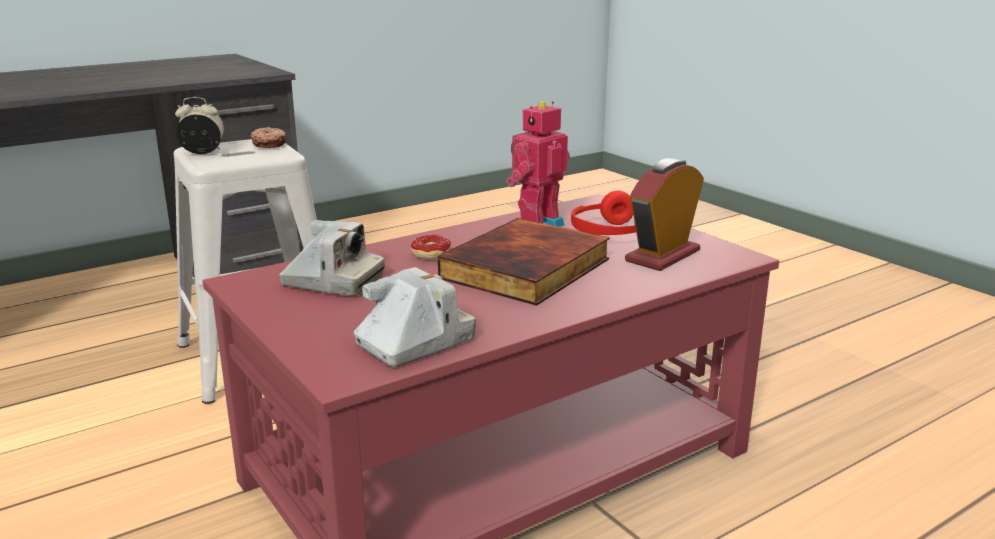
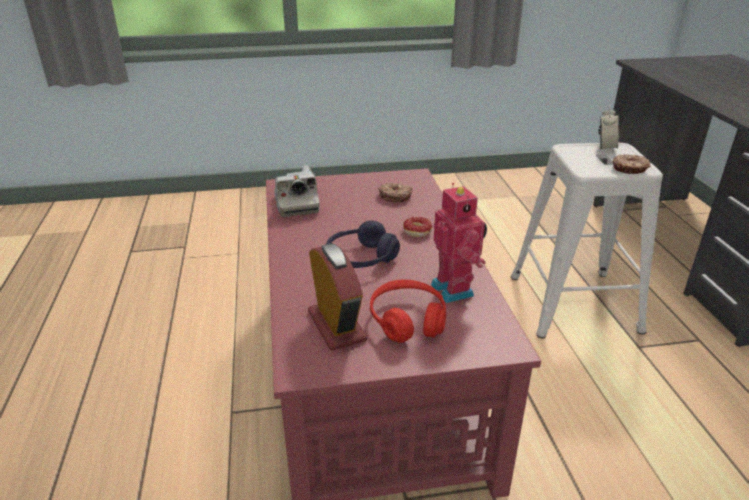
camera: 115 degrees right, 10 degrees up
camera [279,220,385,296] -> donut [378,183,412,202]
book [438,218,610,306] -> purple headphones [326,220,400,268]

